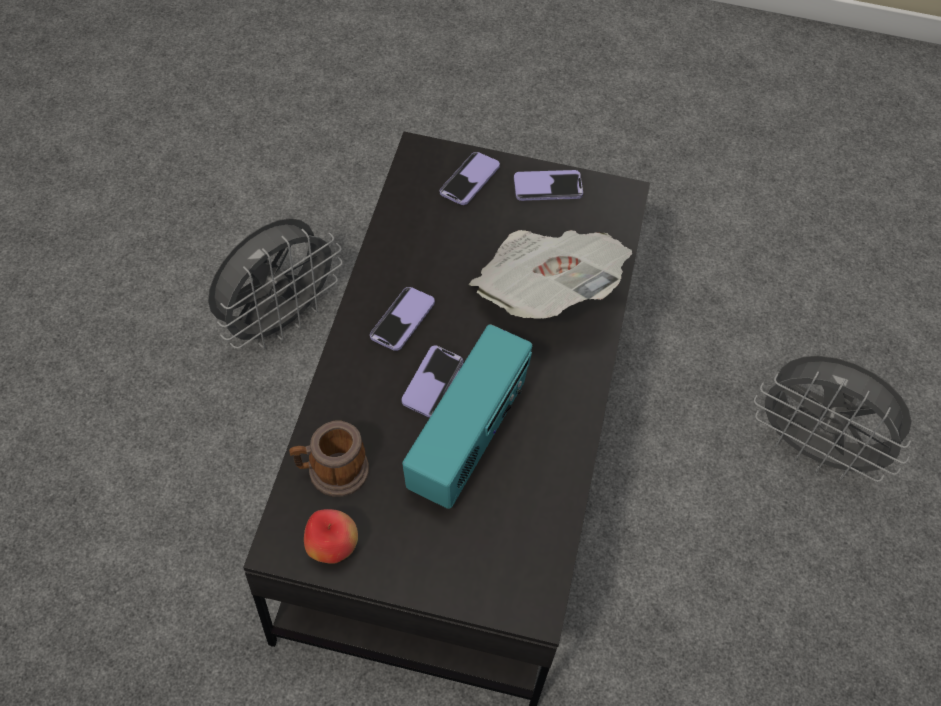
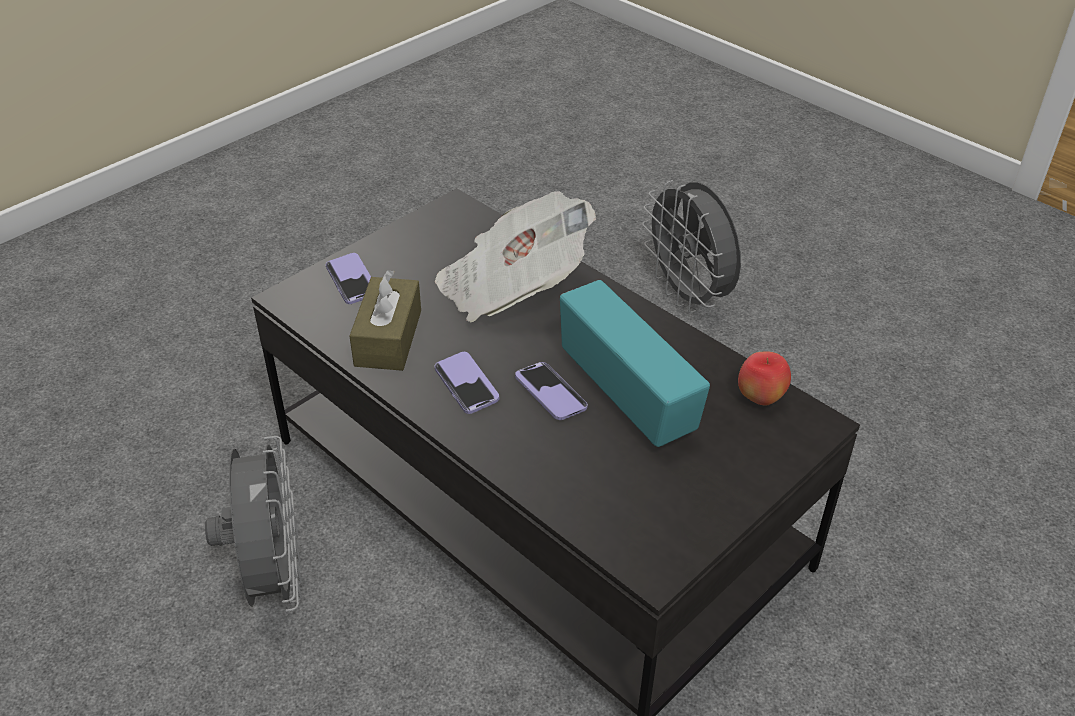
camera: 55 degrees left, 15 degrees down
mug [289,420,369,497] -> none
apple [304,509,358,564] -> apple moved to [738,351,791,406]
phone [514,170,583,201] -> none
grey fan [754,356,911,482] -> grey fan turned 90 degrees clockwise [642,180,741,313]
none -> brown tissue box [350,270,421,371]

